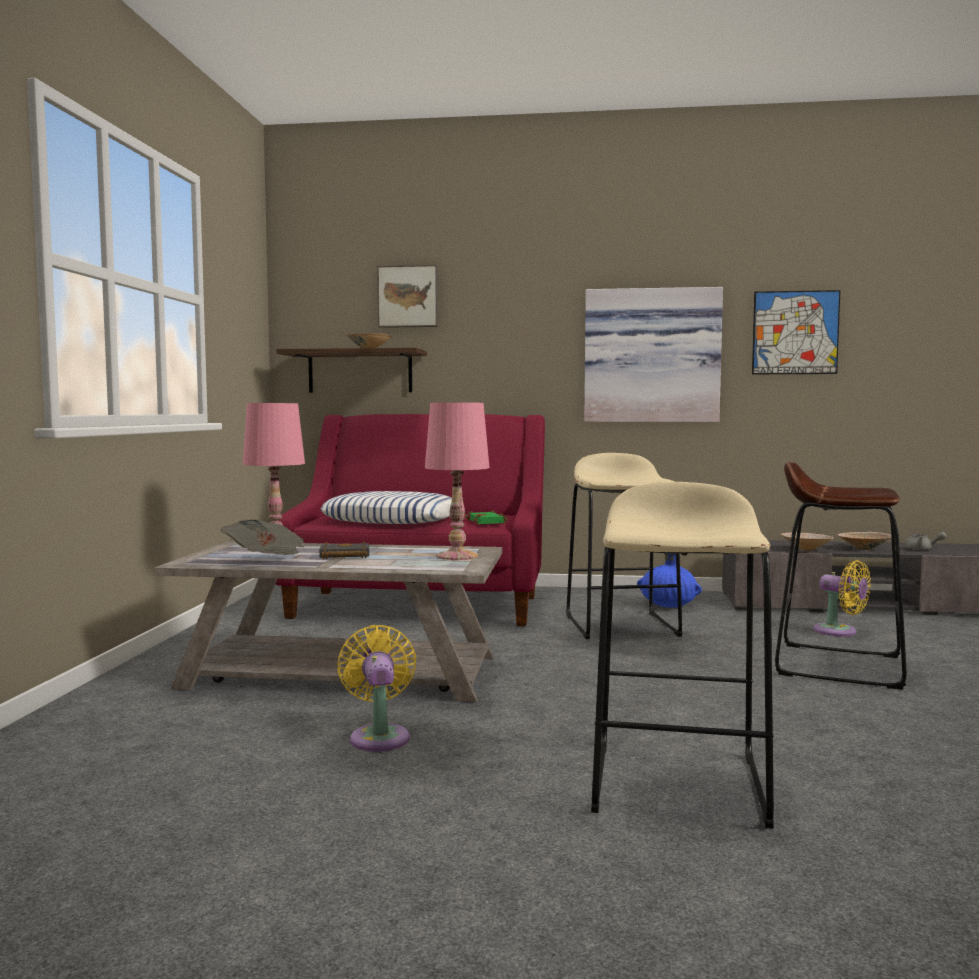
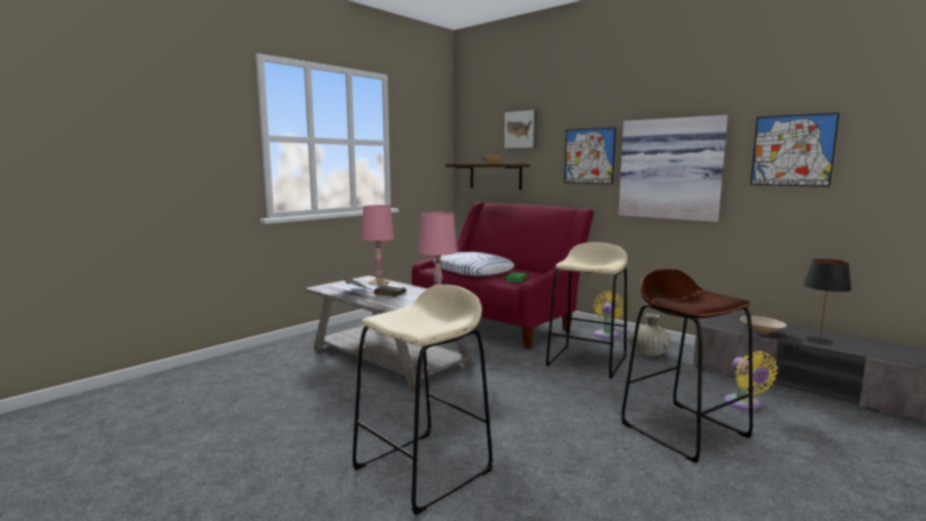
camera: 35 degrees right, 5 degrees up
yellow fan [337,625,417,751] -> yellow fan moved to [594,291,624,339]
blue vase [637,553,702,608] -> beige vase [629,314,671,356]
beige bowl [837,532,891,550] -> black table lamp [803,259,852,345]
grey teapot [905,532,947,550] -> none
none -> picture [564,127,616,184]

